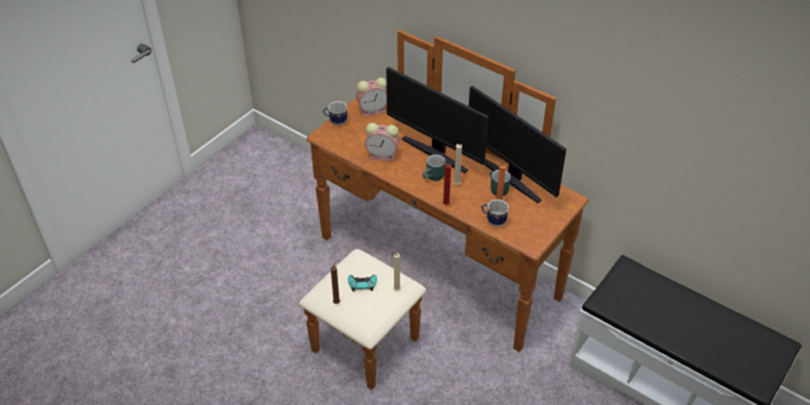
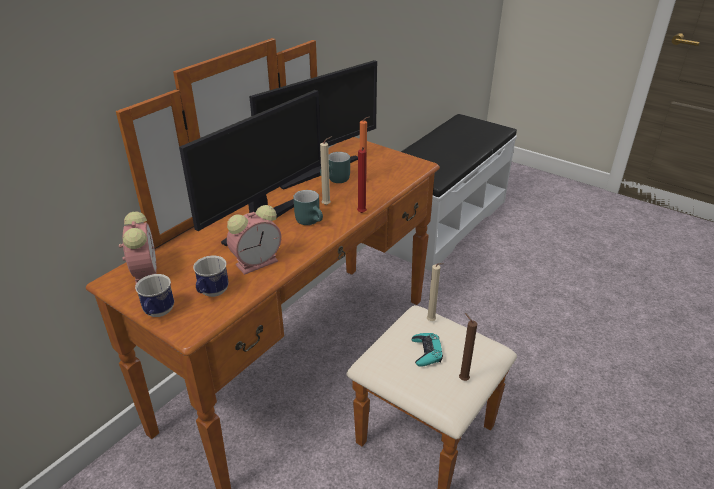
camera: 90 degrees left, 10 degrees down
alarm clock [365,123,399,162] -> alarm clock turned 45 degrees clockwise [227,205,281,275]
mug [482,199,509,226] -> mug moved to [193,255,229,297]

